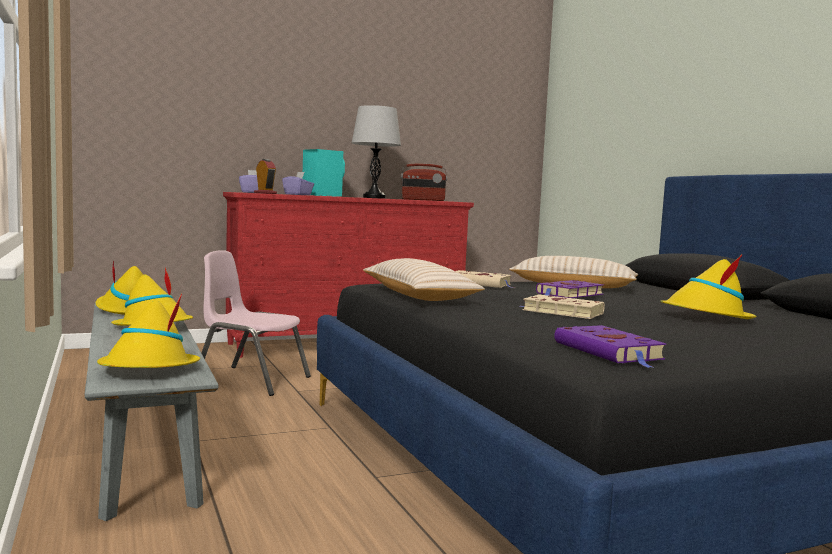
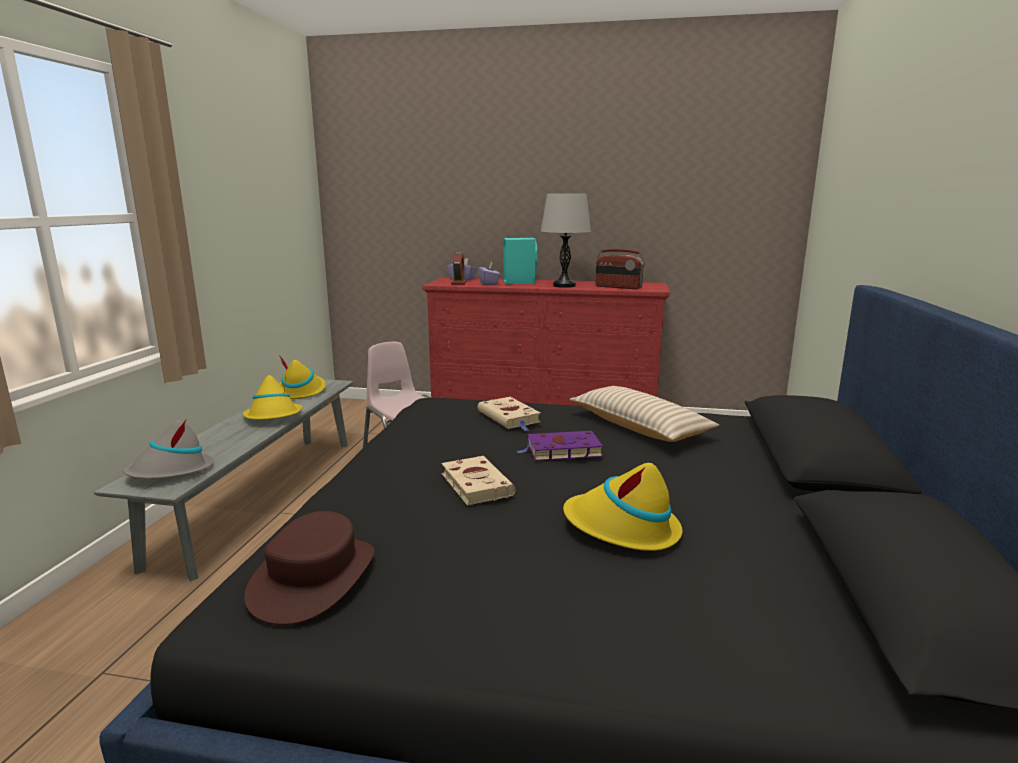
camera: 35 degrees right, 10 degrees up
yellow hat [97,294,200,368] -> grey hat [123,420,214,479]
beige pillow [363,258,485,301] -> none
purple book [554,325,666,368] -> brown hat [244,511,374,625]

